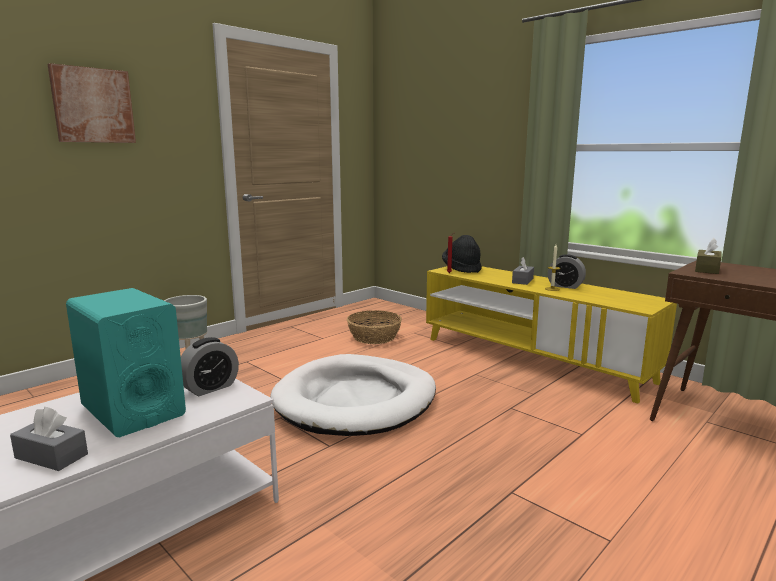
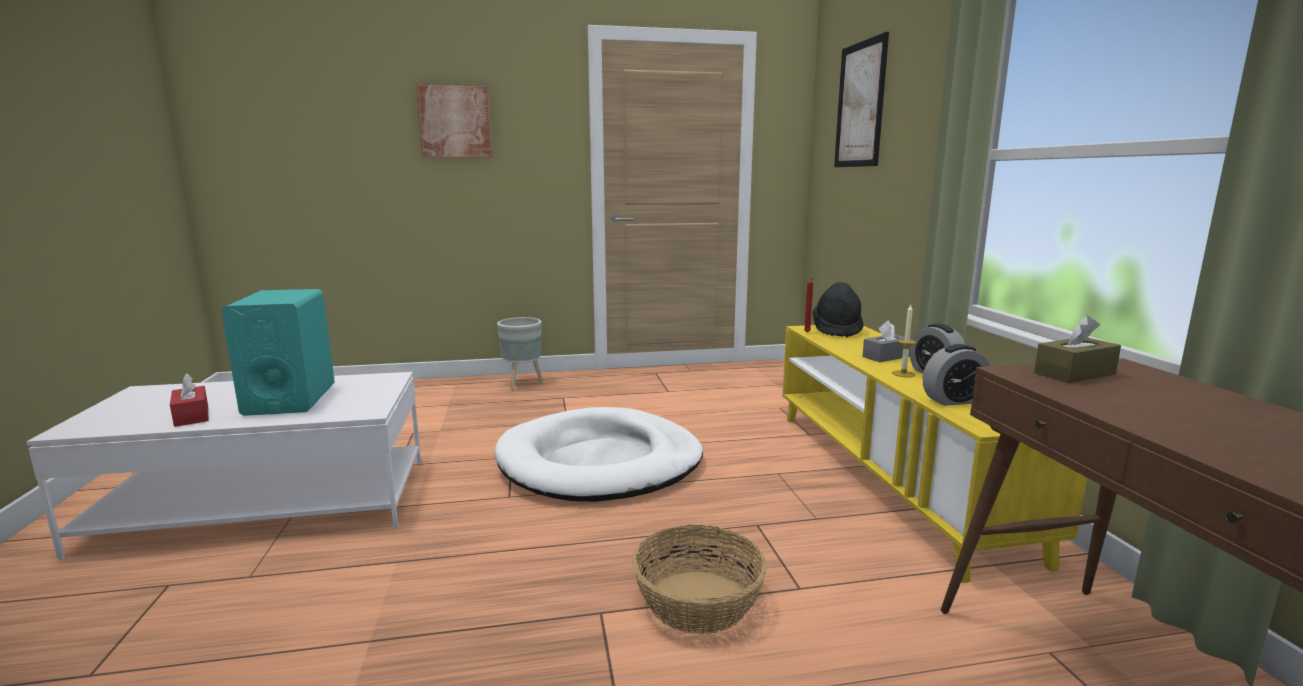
camera: 35 degrees right, 0 degrees up
grey tissue box [10,407,88,471] -> red tissue box [170,373,208,427]
alarm clock [181,337,239,396] -> alarm clock moved to [923,344,990,406]
basket [347,310,402,344] -> basket moved to [632,525,767,634]
none -> picture [834,32,889,167]

